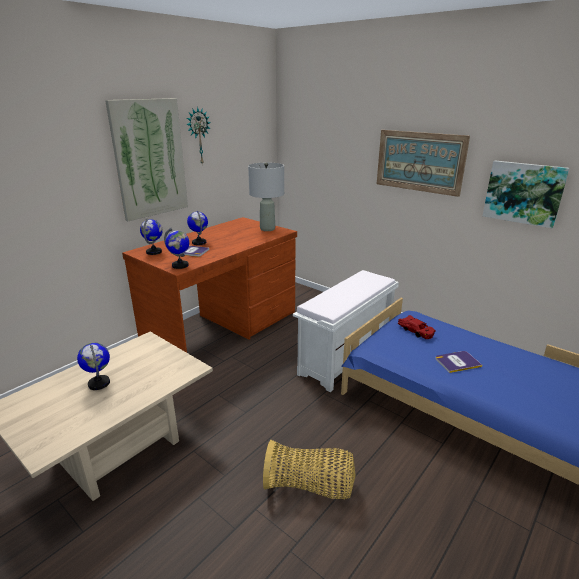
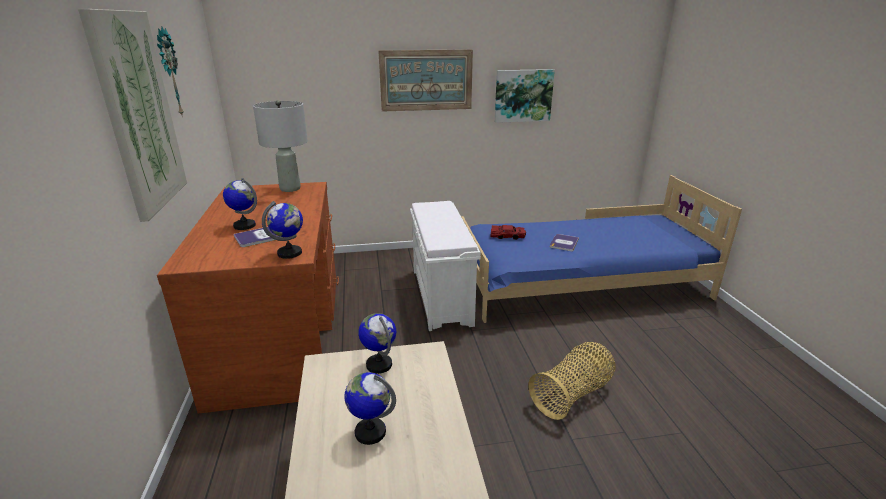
camera: 50 degrees left, 0 degrees up
globe [140,218,163,255] -> globe moved to [359,313,396,374]

